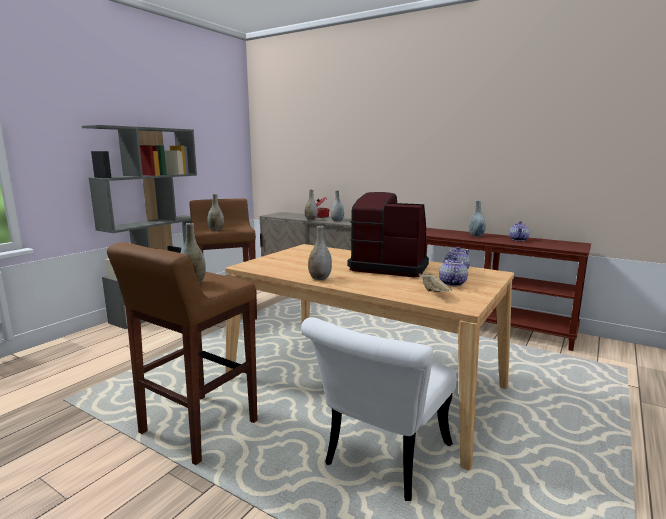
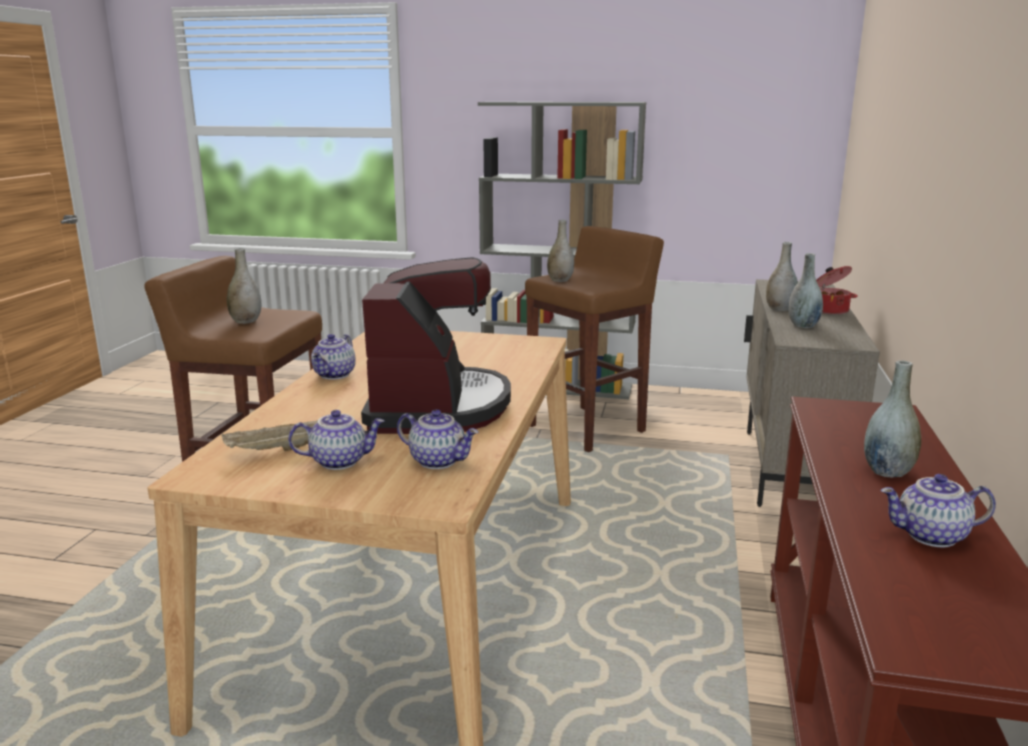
camera: 70 degrees right, 5 degrees up
white chair [301,317,456,501] -> none
grey vase [308,226,332,280] -> teapot [311,334,355,380]

